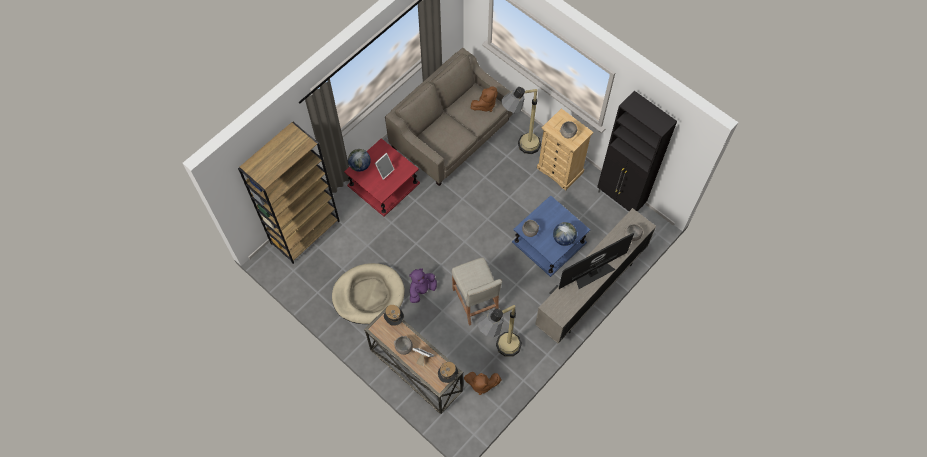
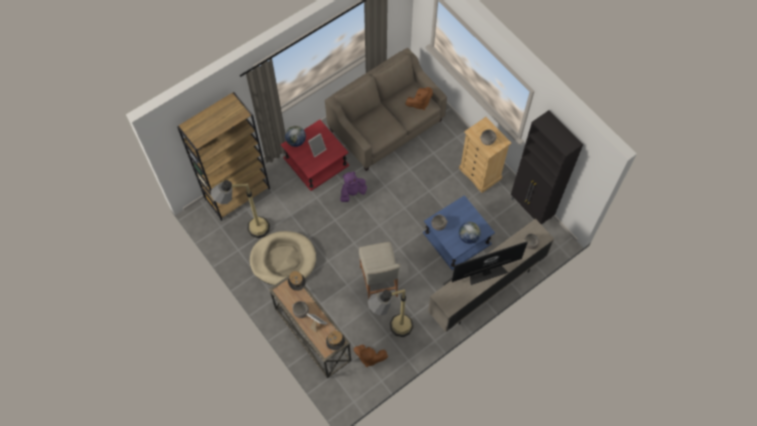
camera: 10 degrees right, 0 degrees up
purple plush toy [409,268,437,303] -> purple plush toy moved to [340,172,367,202]
floor lamp [501,87,541,154] -> floor lamp moved to [211,180,270,238]

